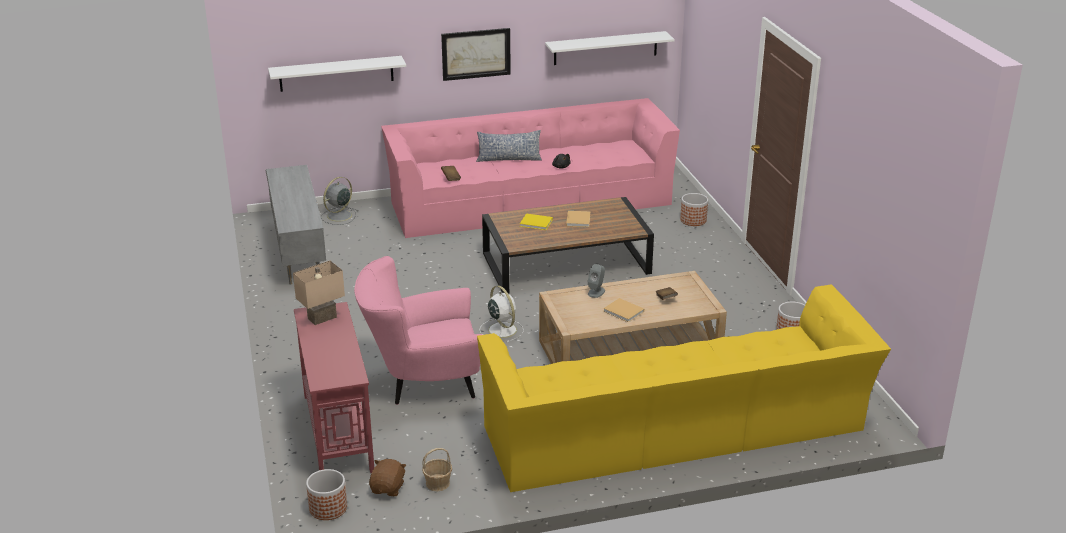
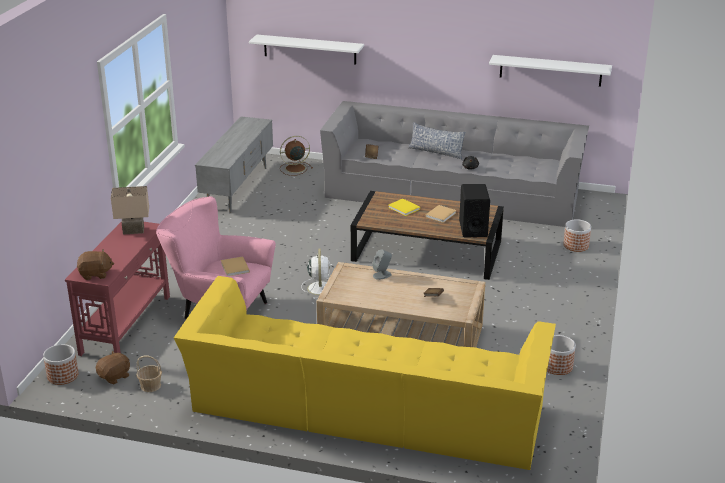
camera: 30 degrees right, 0 degrees up
grey fan [321,177,358,225] -> brown fan [280,136,313,176]
pink sofa [381,98,680,238] -> grey sofa [320,101,589,227]
picture [441,28,511,81] -> none
beige book [603,298,644,323] -> beige book moved to [221,256,250,276]
none -> brown plush toy [77,249,114,280]
none -> black speaker [459,184,490,238]

